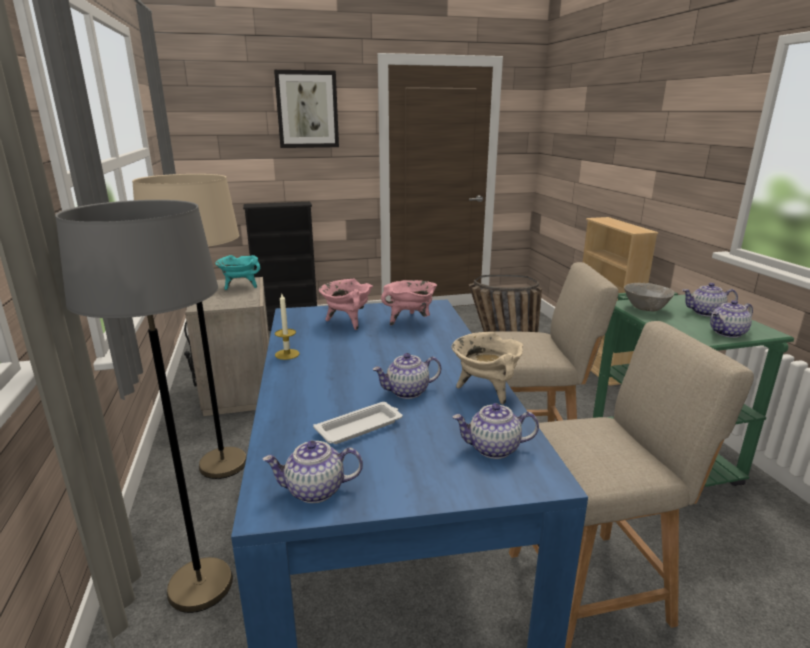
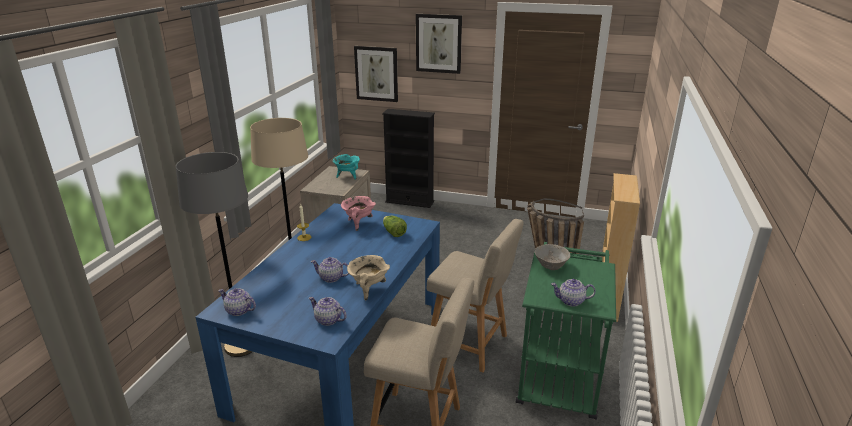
camera: 30 degrees right, 5 degrees up
white tray [313,402,403,444] -> none
pink cooking pot [381,280,437,326] -> lettuce [383,216,407,237]
teapot [683,283,738,317] -> none
none -> picture [354,46,398,102]

